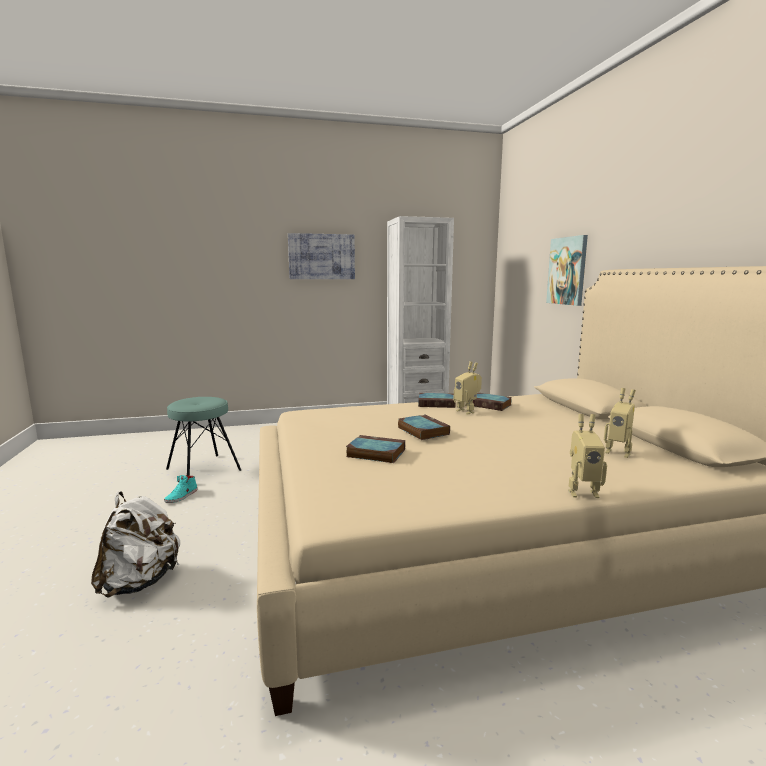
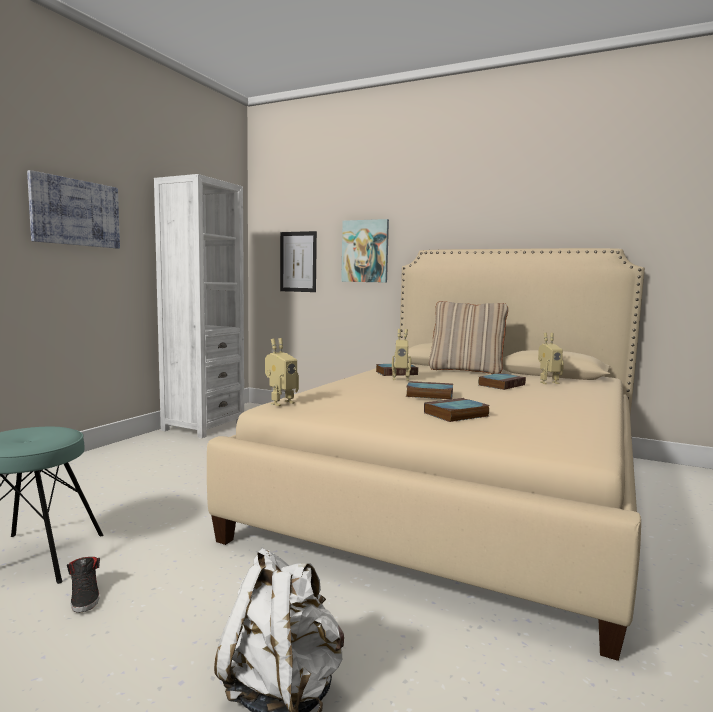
camera: 50 degrees left, 5 degrees down
turquoise shoe [164,475,197,503] -> black shoe [67,557,100,613]
book [418,393,455,408] -> book moved to [478,373,526,390]
toy robot [568,414,607,498] -> toy robot moved to [265,338,299,406]
none -> picture [280,231,317,292]
none -> beige pillow [429,301,508,374]

